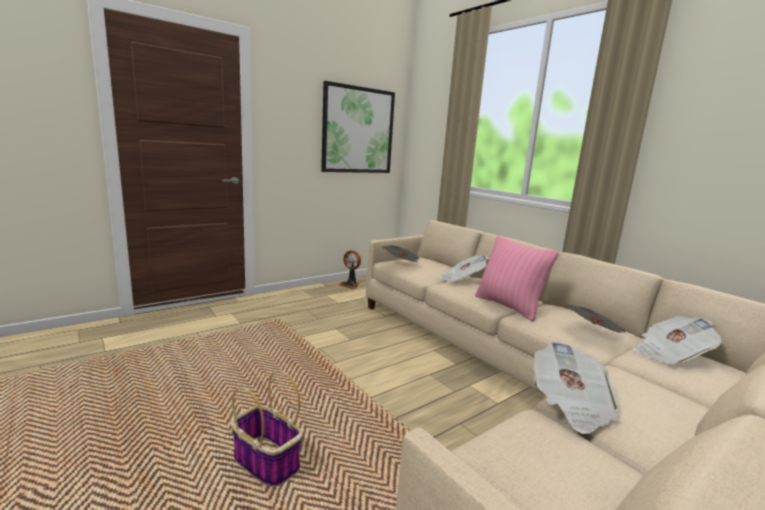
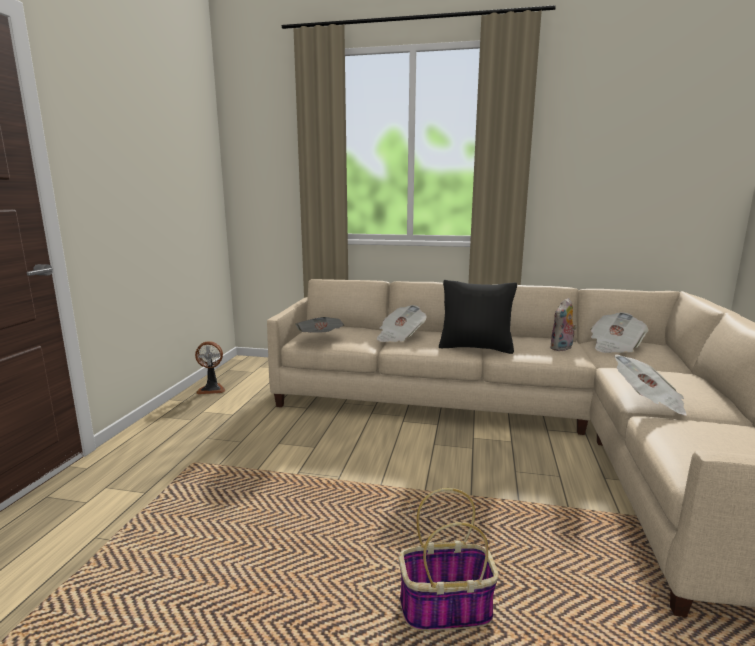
camera: 40 degrees left, 0 degrees up
picture [321,81,395,173] -> none
pink pillow [475,236,559,321] -> black pillow [439,280,517,354]
newspaper [565,304,626,333] -> plush toy [550,298,577,351]

